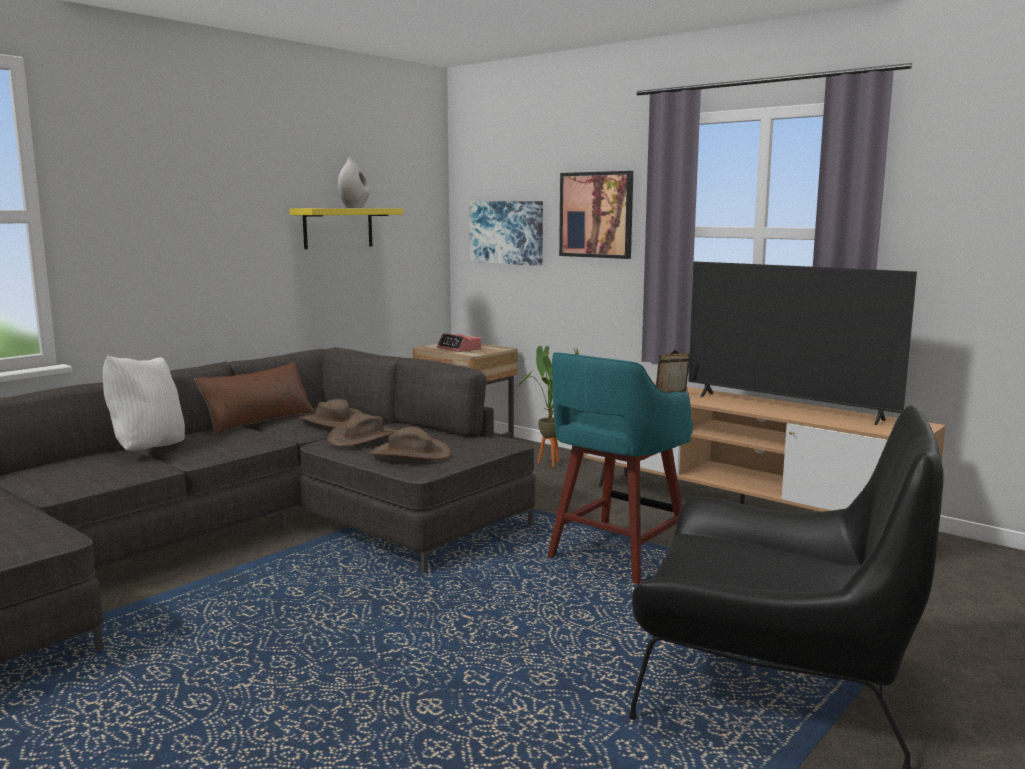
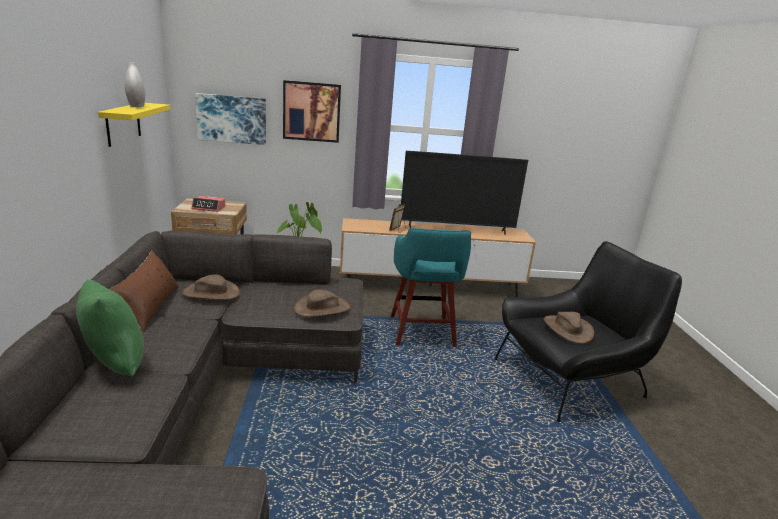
camera: 45 degrees left, 10 degrees up
white pillow [103,356,185,451] -> green pillow [76,280,144,376]
brown hat [327,413,398,447] -> brown hat moved to [544,312,595,344]

